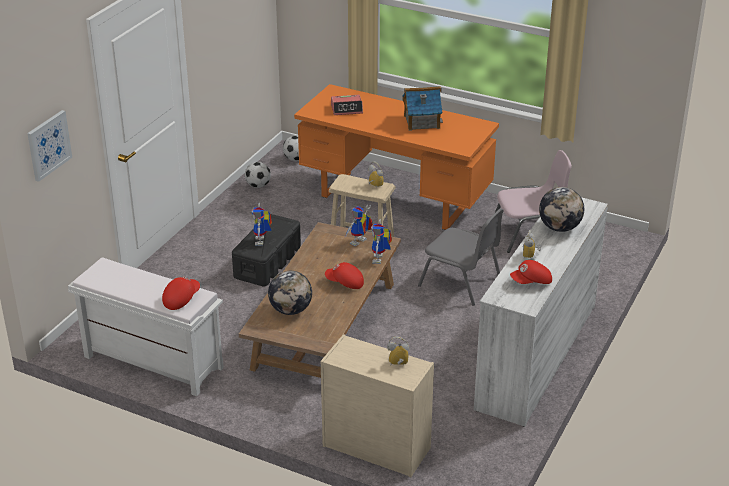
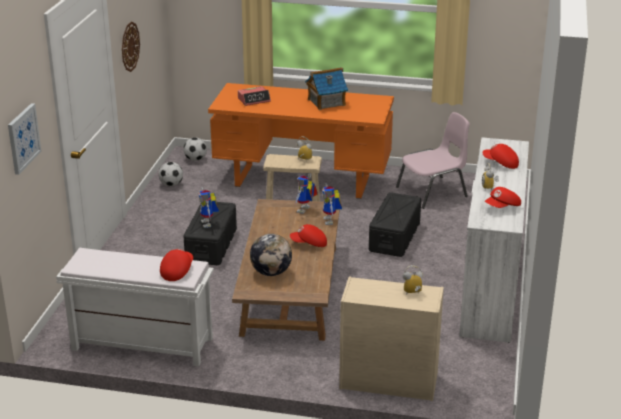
camera: 15 degrees left, 5 degrees down
grey chair [418,208,504,306] -> black storage box [369,193,421,257]
globe [539,187,584,232] -> red cap [483,144,519,169]
none -> wall clock [122,22,140,72]

